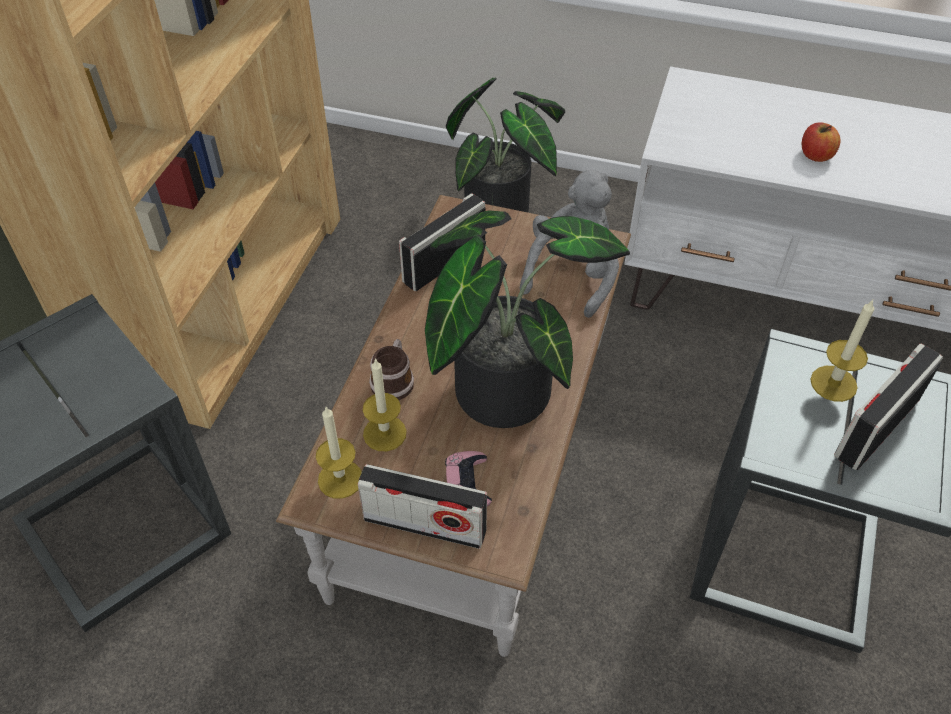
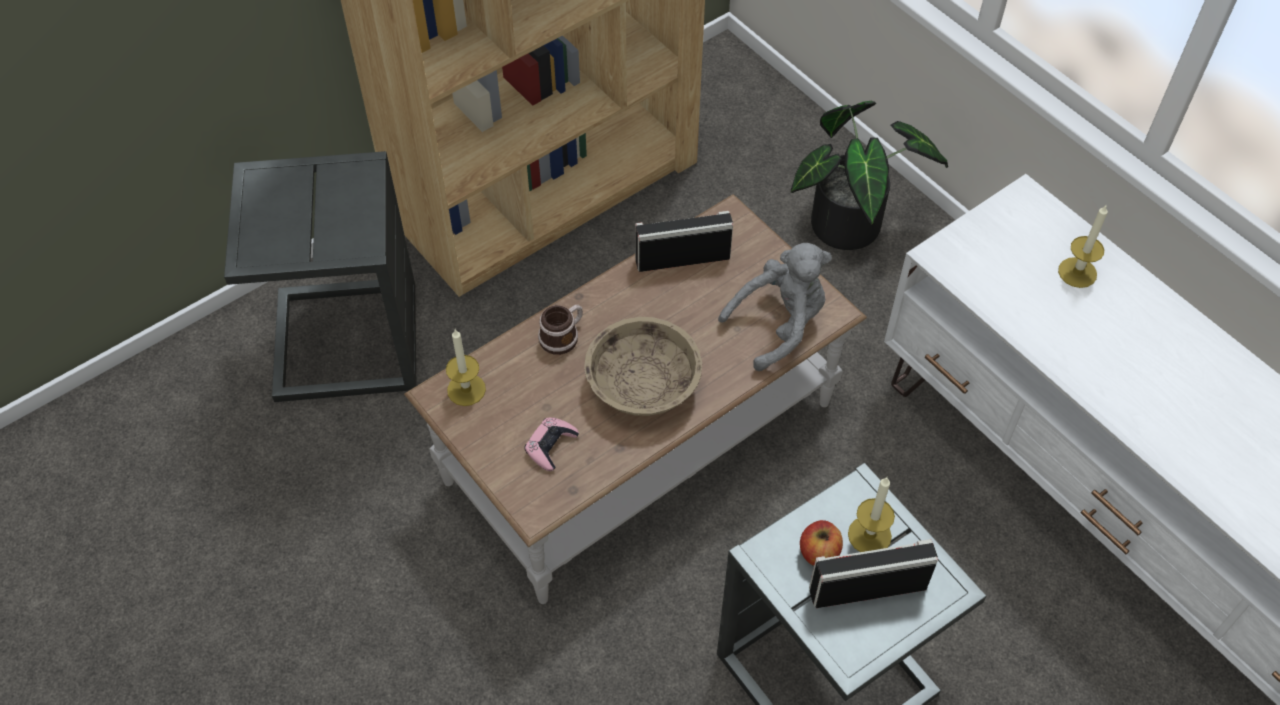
camera: 35 degrees right, 5 degrees up
radio [358,464,487,549] -> none
candle [363,358,407,451] -> candle moved to [1058,205,1108,288]
potted plant [425,210,630,428] -> beige bowl [584,317,702,416]
apple [802,122,841,162] -> apple moved to [800,520,843,566]

